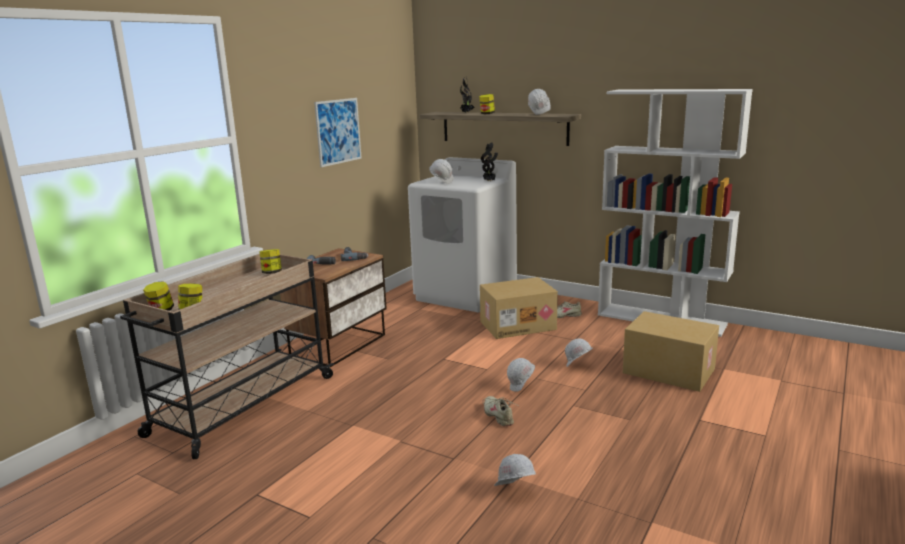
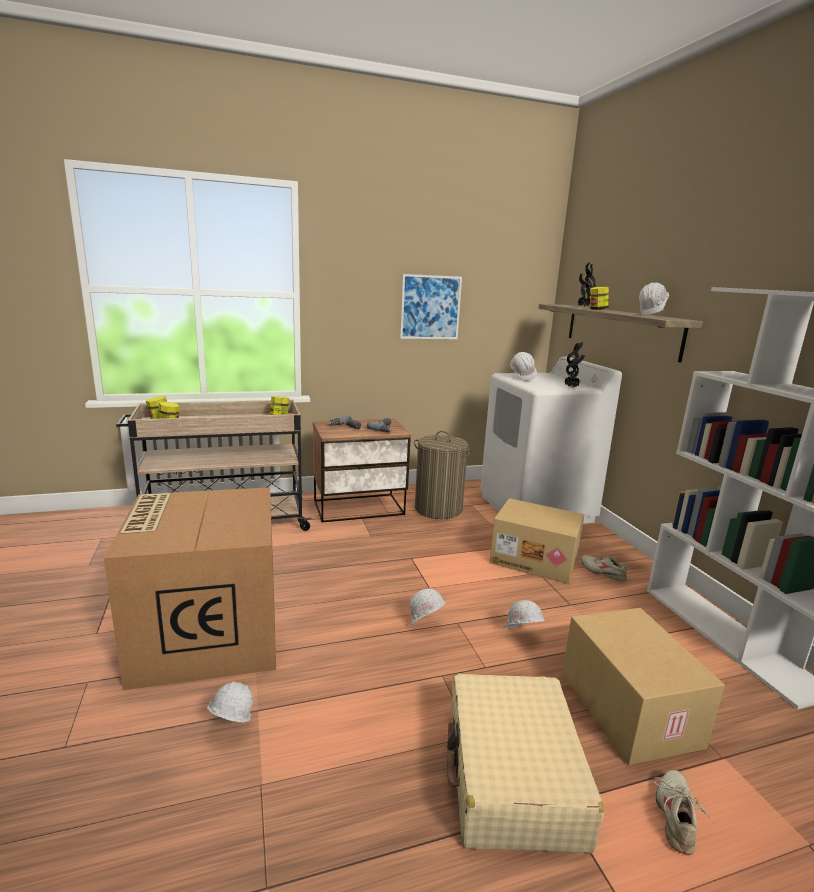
camera: 40 degrees right, 0 degrees up
beige shoe [482,396,518,426] -> beige shoe moved to [653,770,717,855]
none -> cardboard box [104,487,276,690]
none -> laundry basket [414,431,473,519]
none -> beige suitcase [447,674,604,853]

